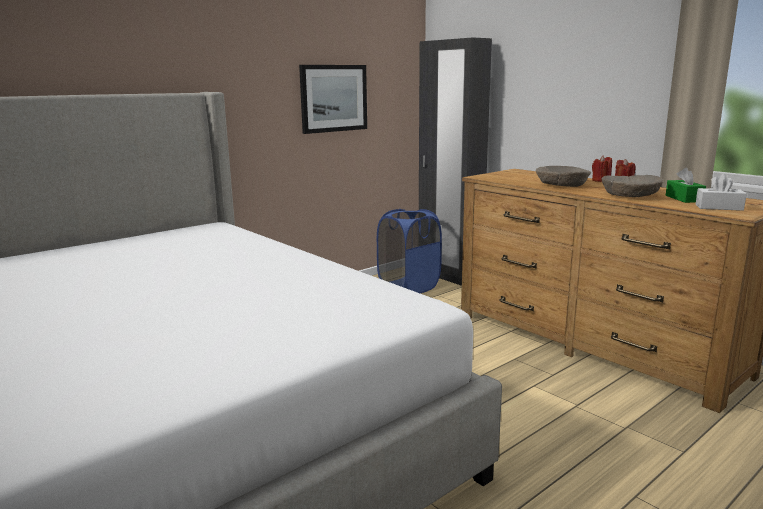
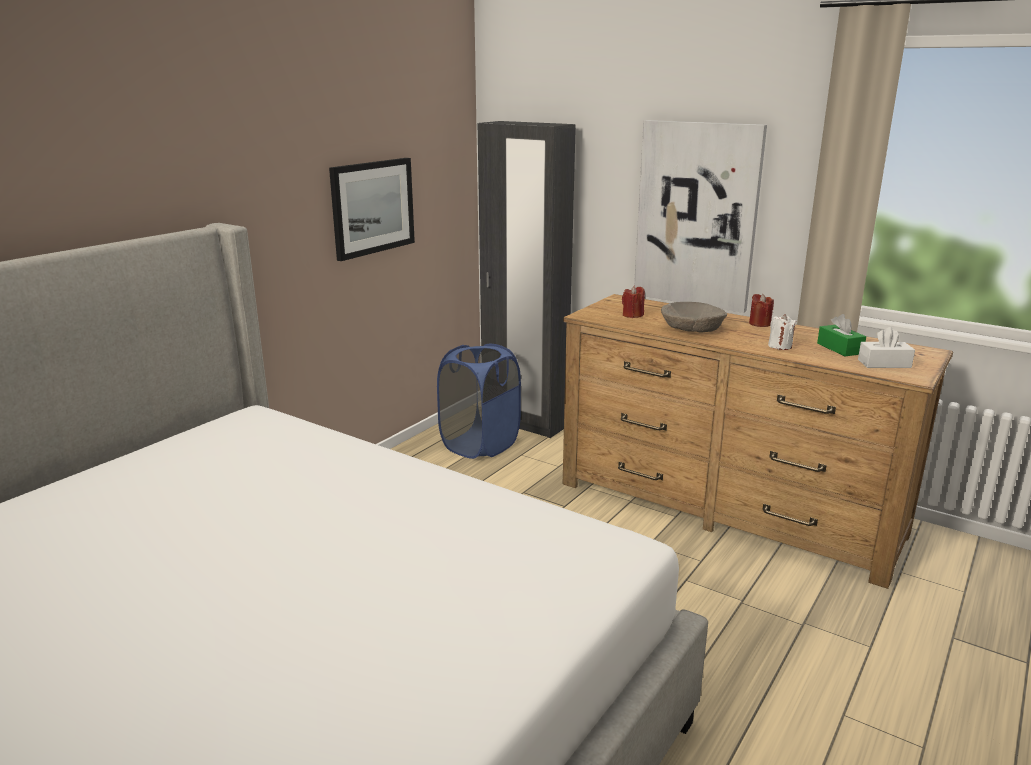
camera: 15 degrees left, 5 degrees up
red candle [592,155,612,182] -> red candle moved to [622,286,645,318]
beige bowl [602,175,663,197] -> white candle [768,314,796,350]
none -> picture [634,120,767,313]

